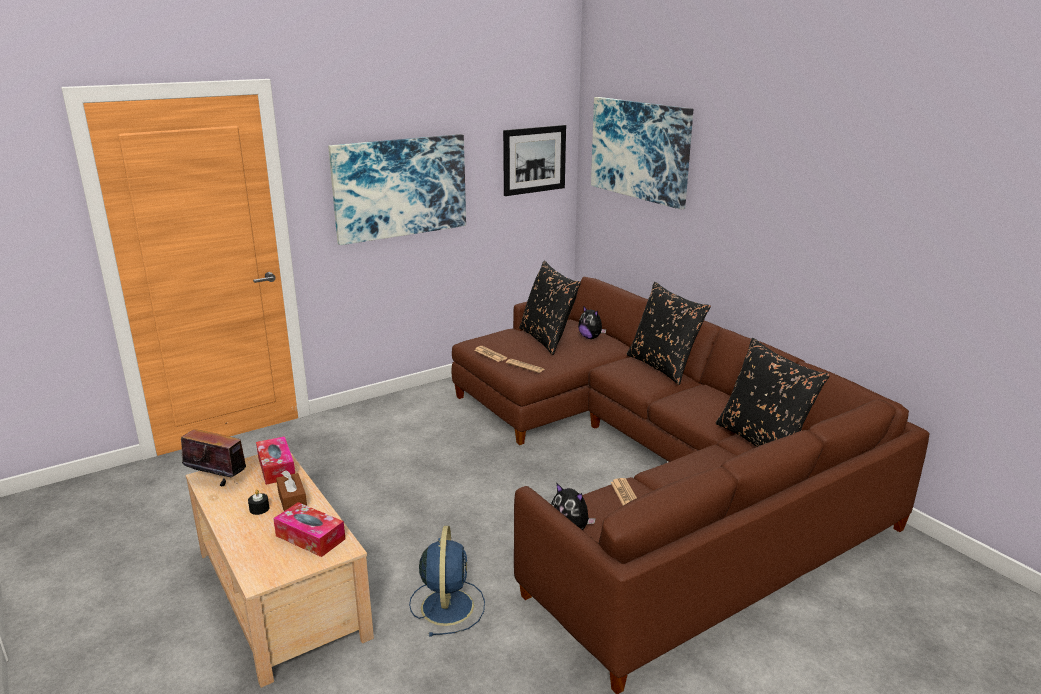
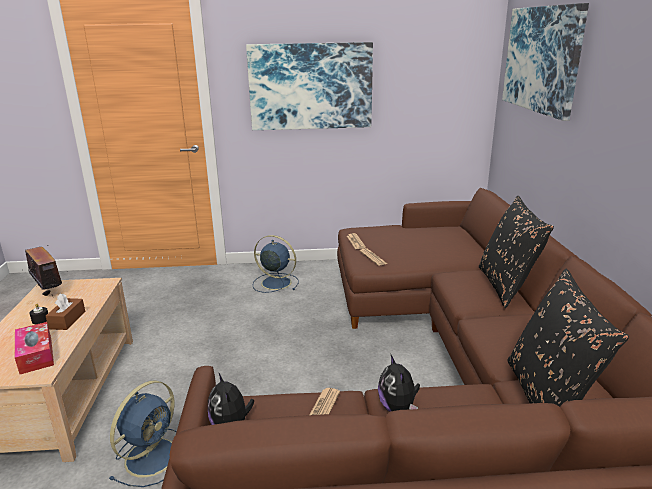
camera: 30 degrees right, 0 degrees up
tissue box [256,436,295,485] -> none
picture [503,125,566,196] -> none
black pillow [519,261,581,355] -> none
plush toy [578,306,606,339] -> plush toy moved to [378,355,420,412]
none -> blue fan [253,235,298,293]

